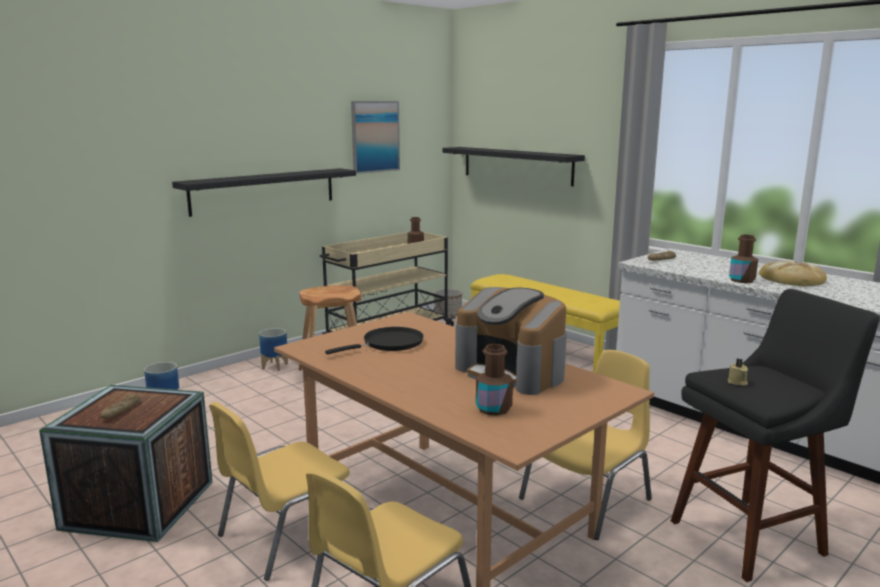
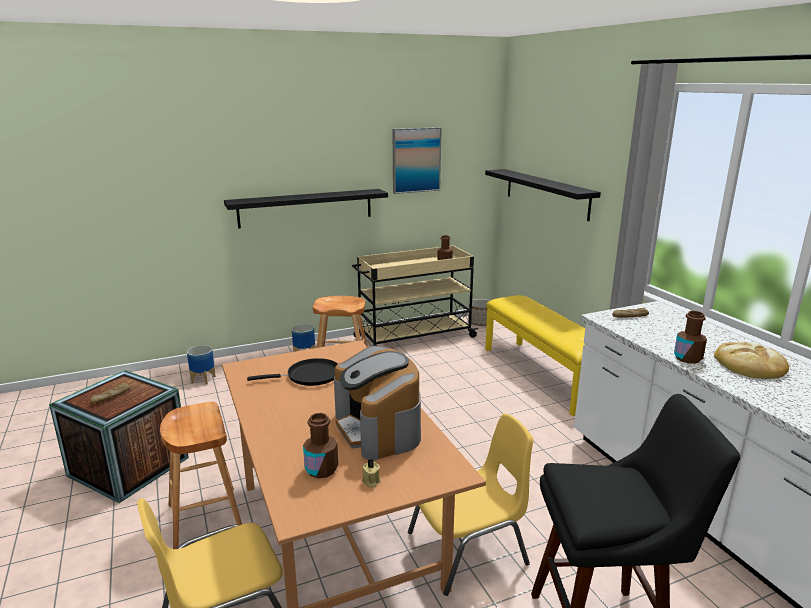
camera: 20 degrees right, 5 degrees up
yellow chair [209,402,350,581] -> brown stool [160,402,242,549]
beige candle [727,359,748,386] -> beige candle moved to [362,459,381,488]

